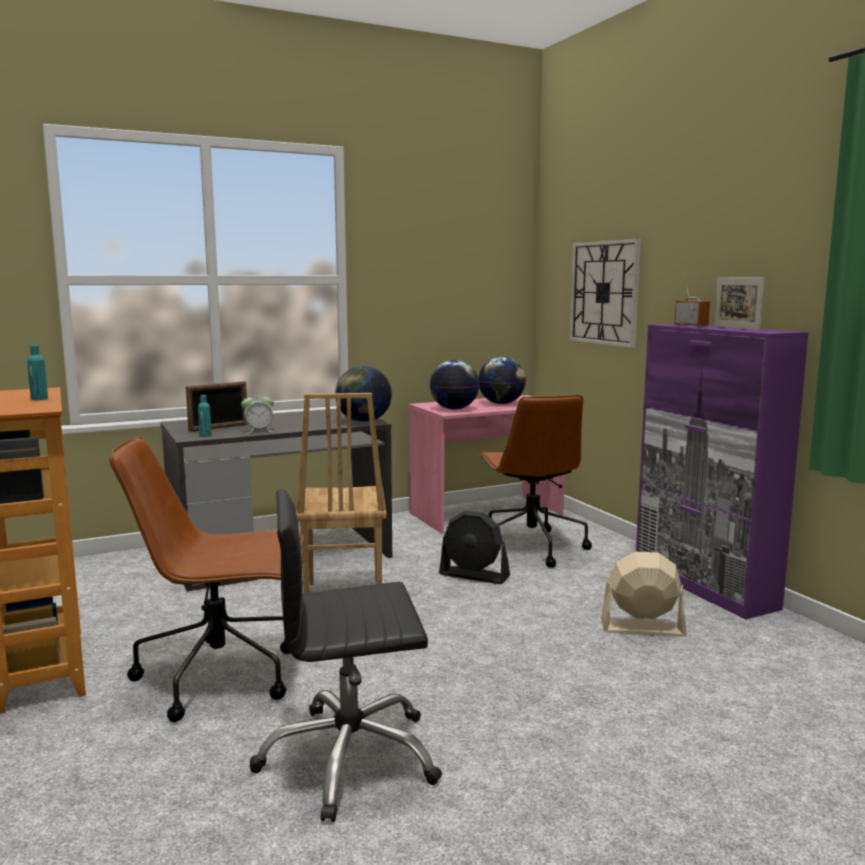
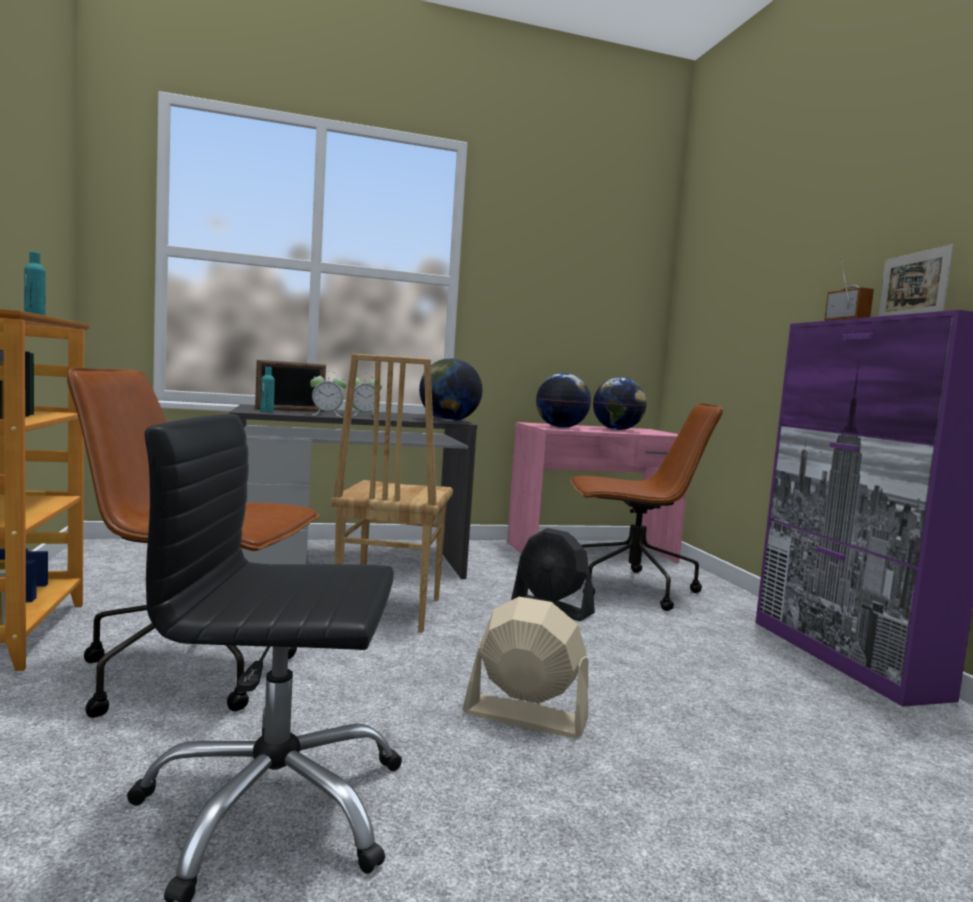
camera: 10 degrees right, 5 degrees down
brown office chair [479,395,592,568] -> brown office chair turned 90 degrees counterclockwise [570,403,723,611]
wall clock [569,239,641,348] -> none
beige fan [601,552,687,637] -> beige fan moved to [463,597,588,738]
none -> alarm clock [352,373,382,416]

